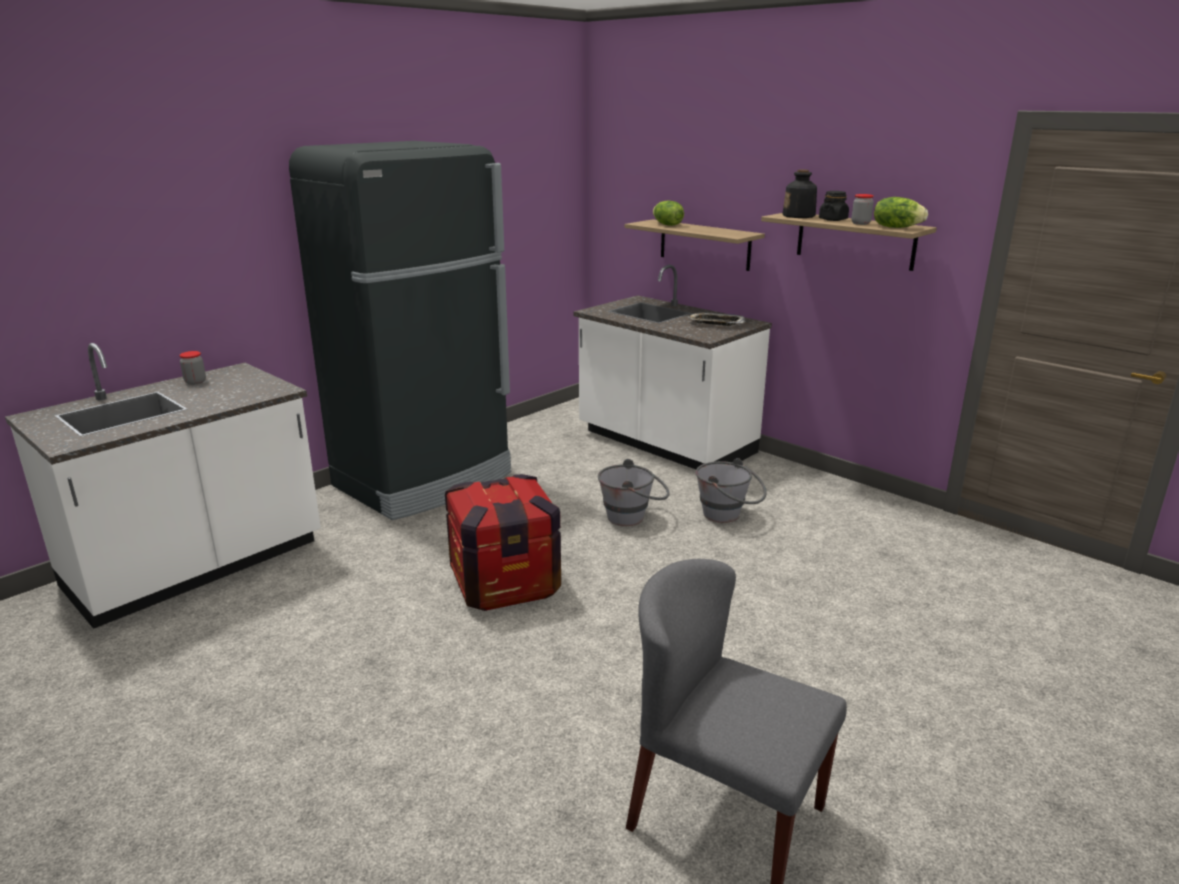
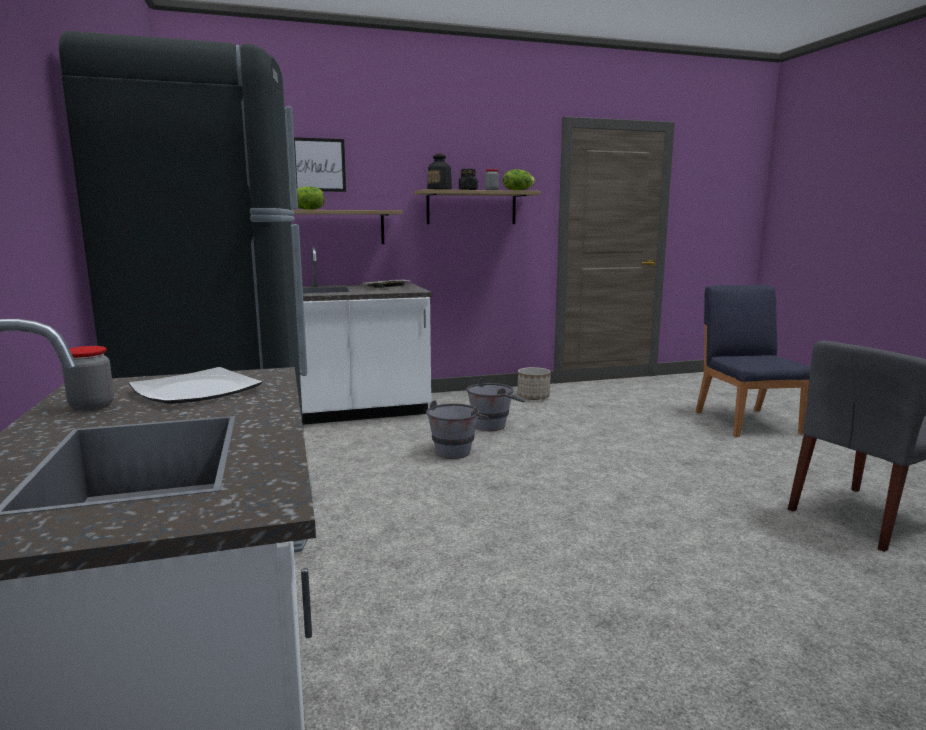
camera: 60 degrees left, 10 degrees down
crate [445,474,561,611] -> none
none -> plate [129,367,263,404]
none -> picture [294,137,346,192]
none -> planter [518,367,551,400]
none -> blue chair [696,285,810,437]

